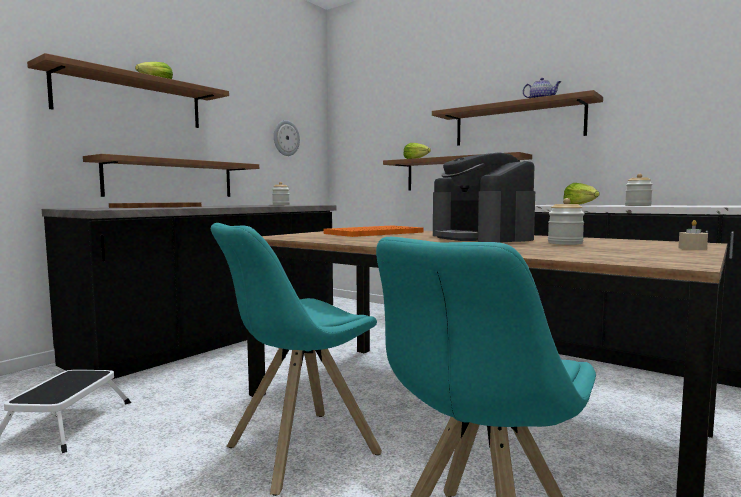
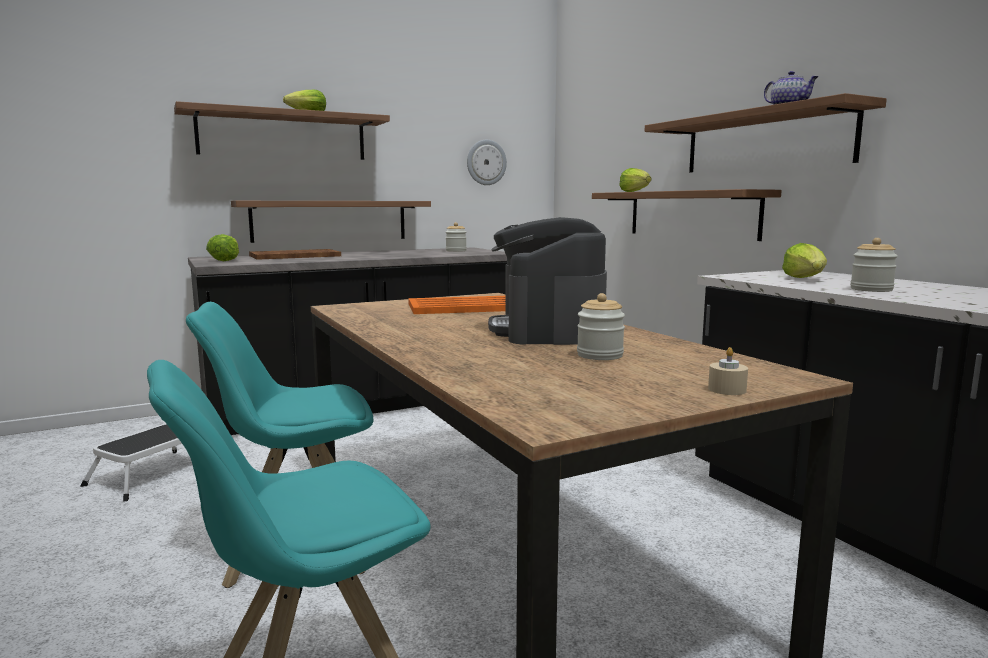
camera: 25 degrees right, 5 degrees up
none -> lettuce [206,234,239,261]

